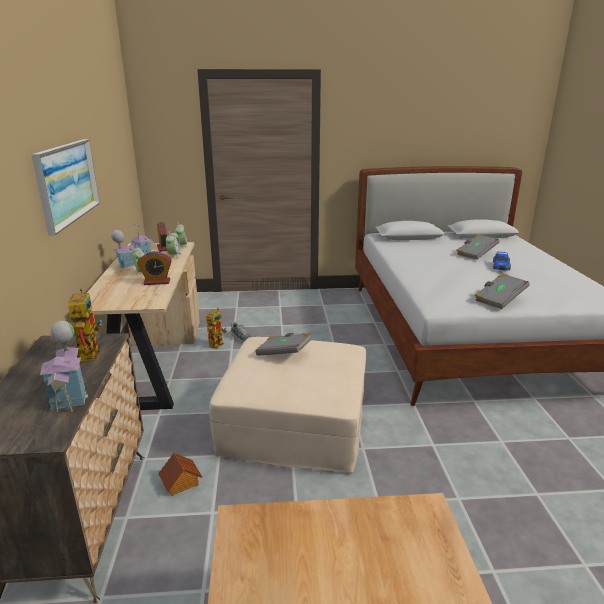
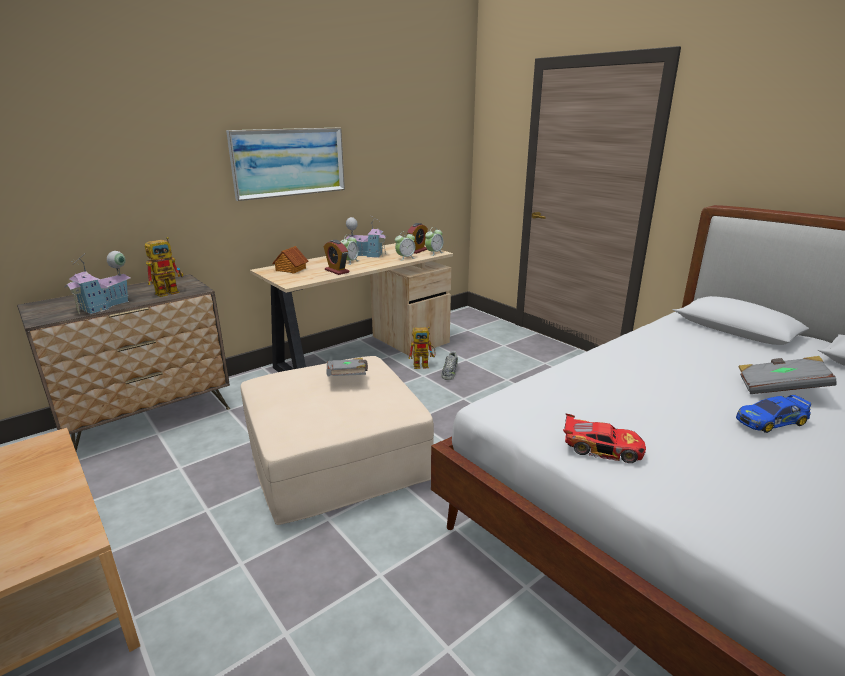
camera: 55 degrees right, 0 degrees up
toy house [158,453,202,496] -> toy house moved to [272,246,308,274]
grey book [475,273,530,309] -> toy car [563,414,646,463]

